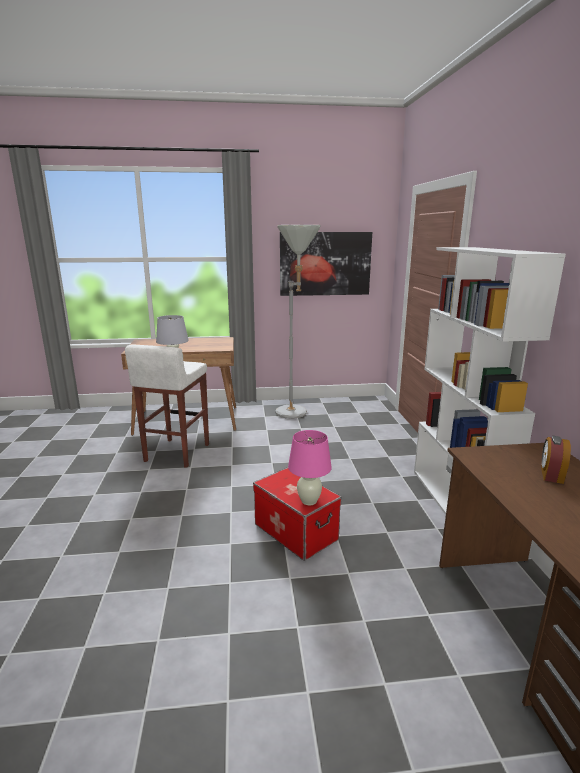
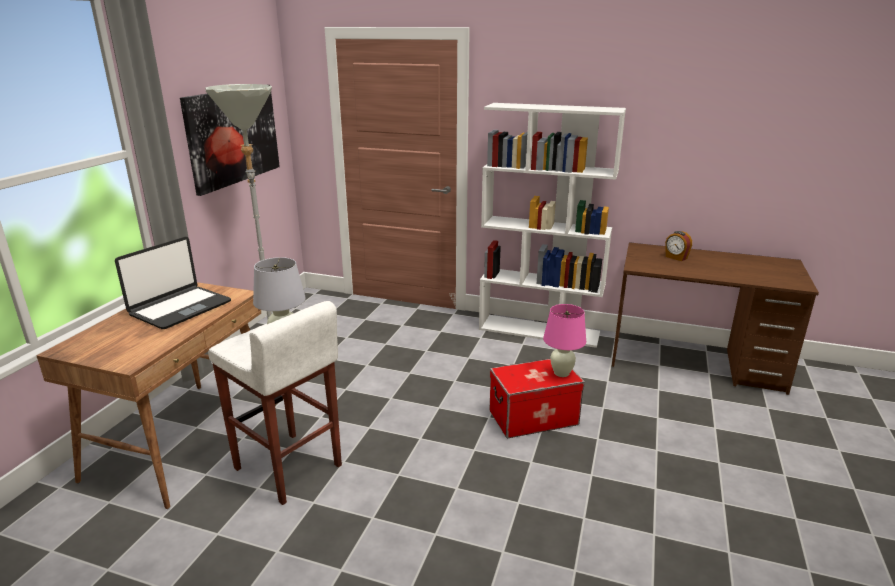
camera: 65 degrees left, 5 degrees up
none -> laptop [115,237,231,329]

